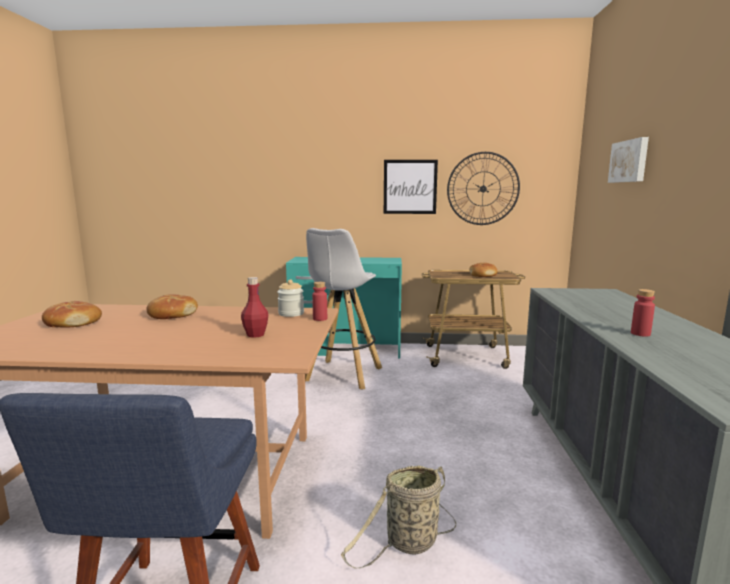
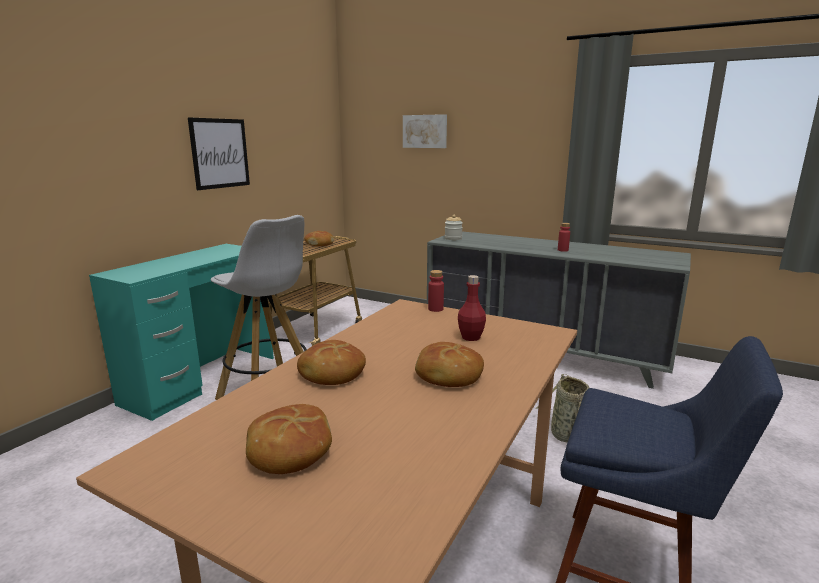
camera: 65 degrees left, 5 degrees up
jar [277,280,304,317] -> jar moved to [445,215,463,240]
wall clock [447,152,520,225] -> none
none -> bread [415,342,484,387]

